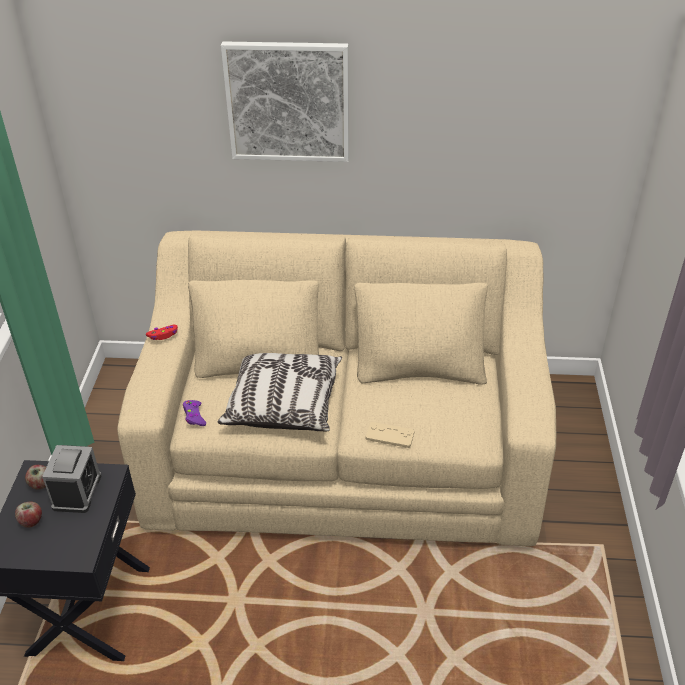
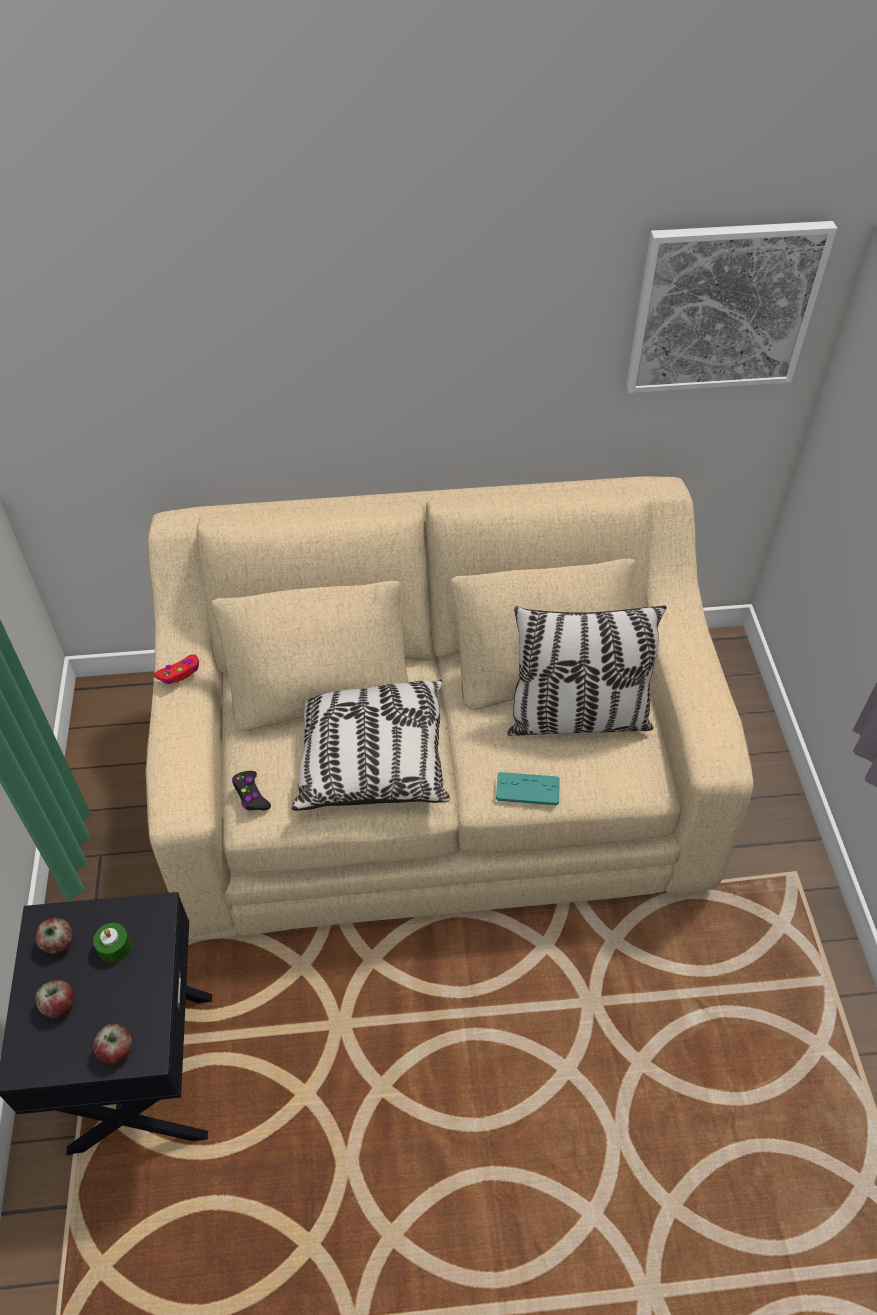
camera: 10 degrees left, 10 degrees up
alarm clock [42,445,101,513] -> green candle [93,923,131,963]
purple game controller [183,400,206,426] -> black game controller [232,771,271,810]
picture [221,41,349,162] -> picture moved to [626,221,838,393]
beige game controller [366,422,415,448] -> turquoise game controller [496,772,560,805]
none -> apple [93,1023,132,1065]
none -> pillow [507,605,666,736]

